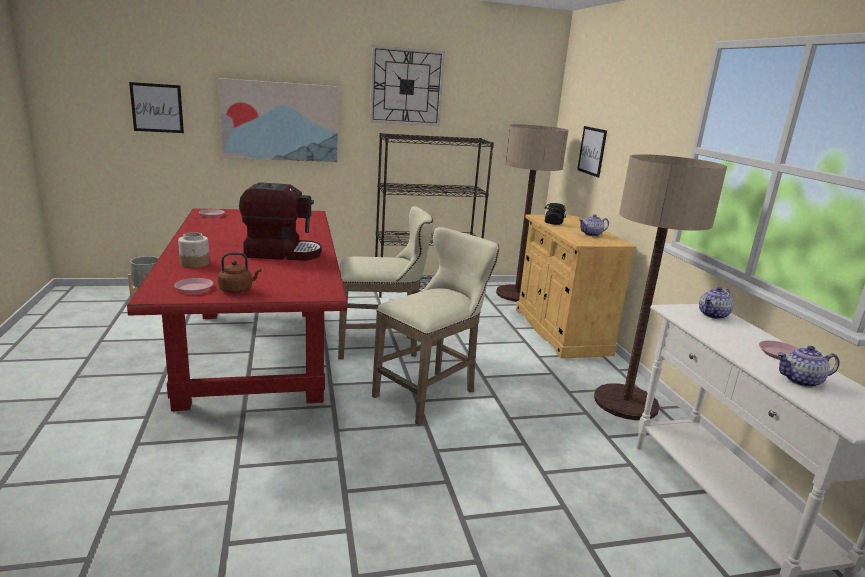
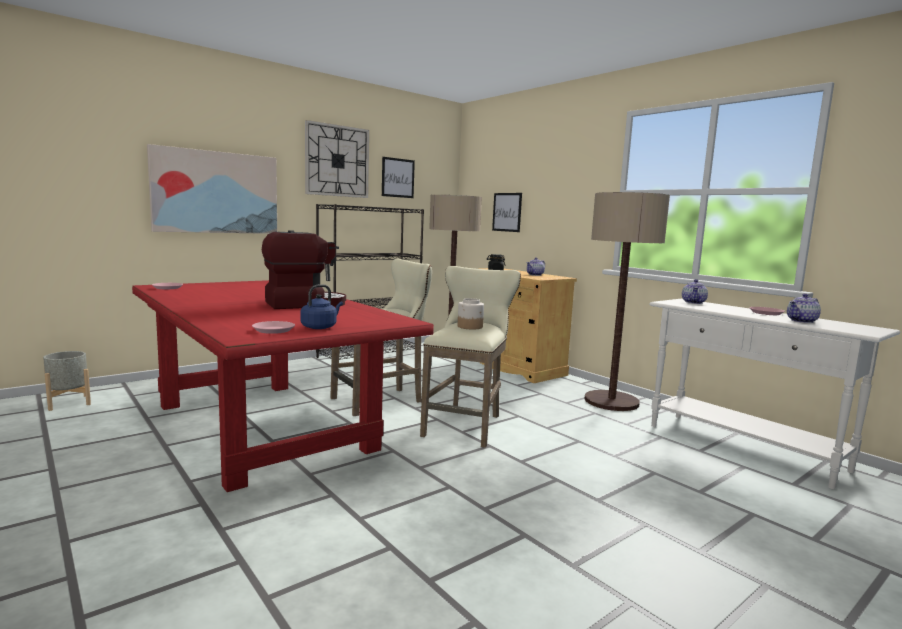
camera: 25 degrees left, 10 degrees down
picture [129,82,184,133] -> picture moved to [382,157,415,198]
jar [178,232,210,268] -> jar moved to [458,298,484,329]
brown kettle [218,252,262,293] -> blue kettle [300,284,343,329]

